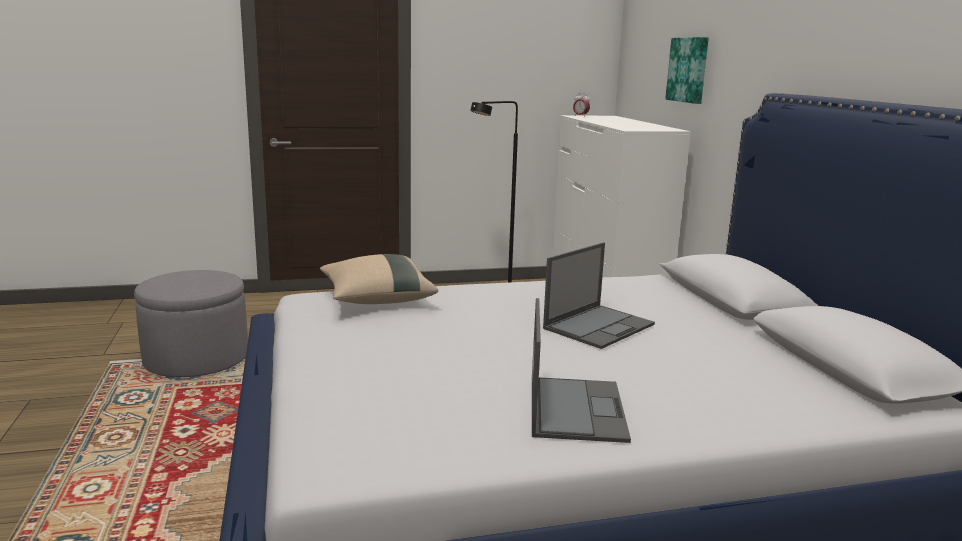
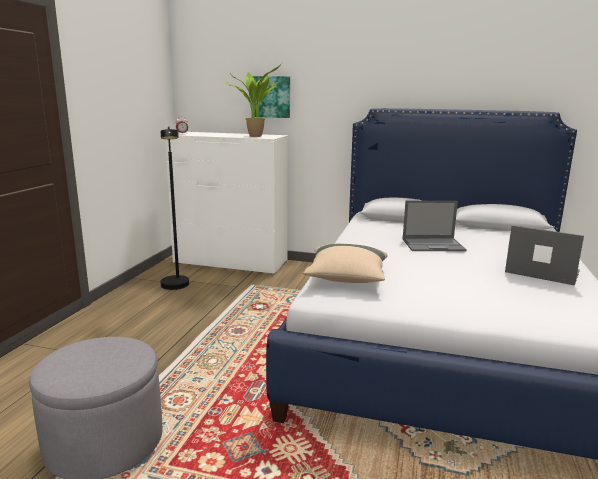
camera: 60 degrees left, 0 degrees up
laptop [543,242,655,349] -> laptop turned 105 degrees clockwise [403,200,467,251]
none -> potted plant [226,63,282,137]

